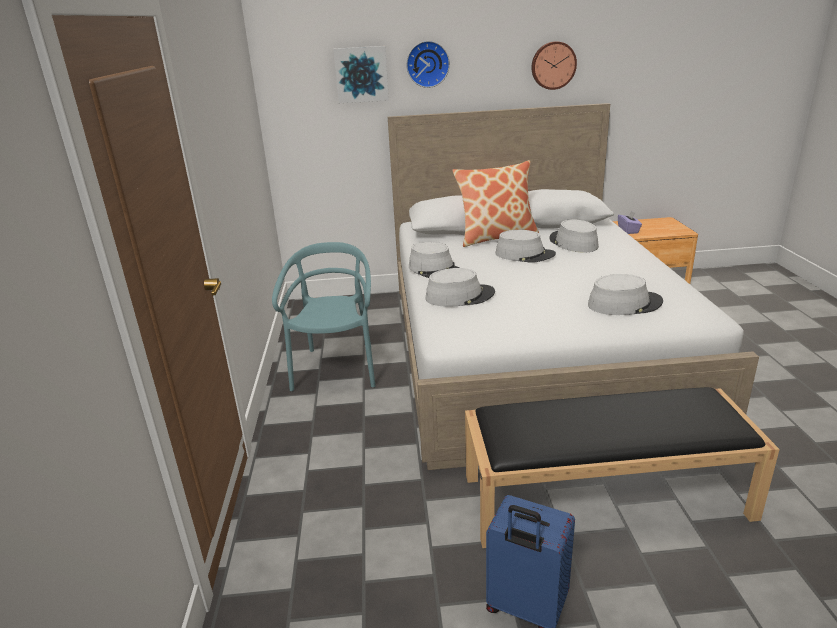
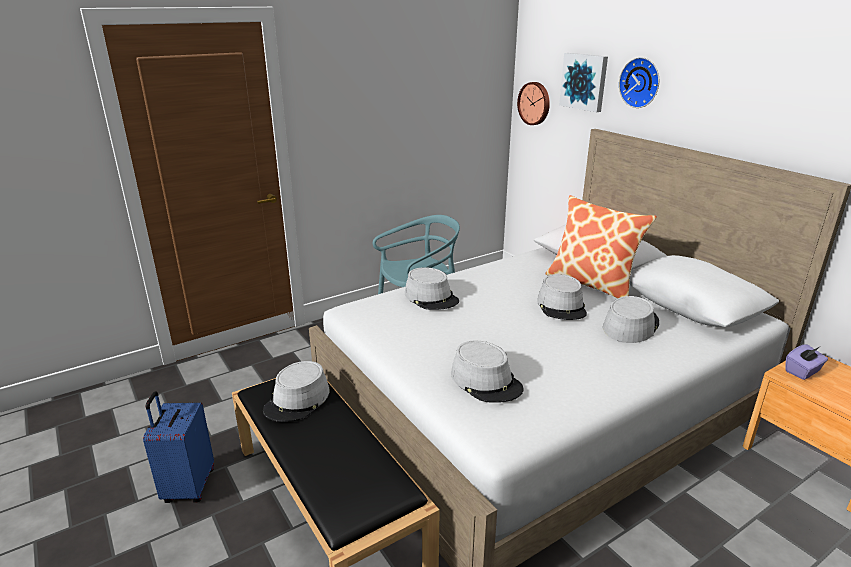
camera: 60 degrees right, 0 degrees up
grey hat [409,242,460,278] -> grey hat moved to [263,361,330,422]
wall clock [531,41,577,90] -> wall clock moved to [517,82,550,125]

